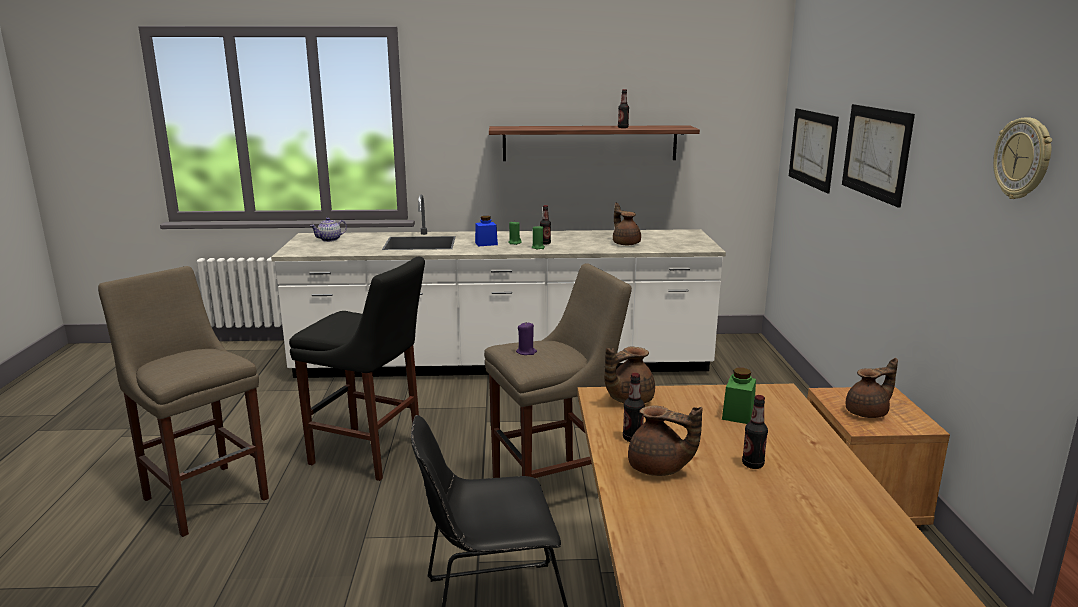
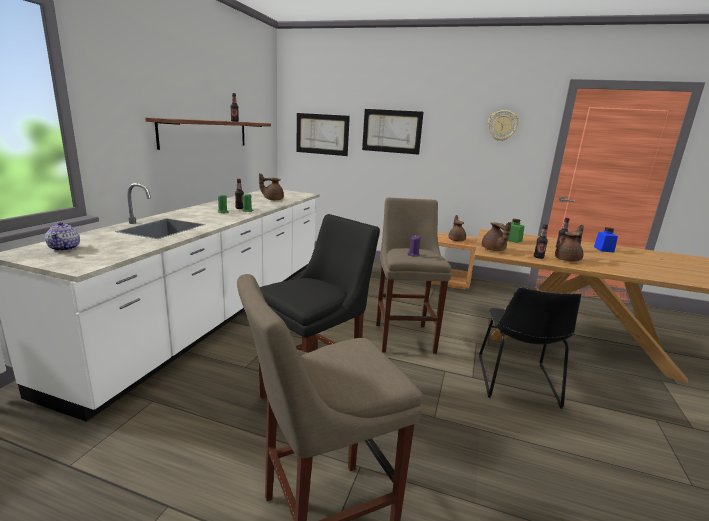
camera: 70 degrees left, 0 degrees up
blue jar [475,216,498,246] -> blue jar moved to [594,227,618,252]

